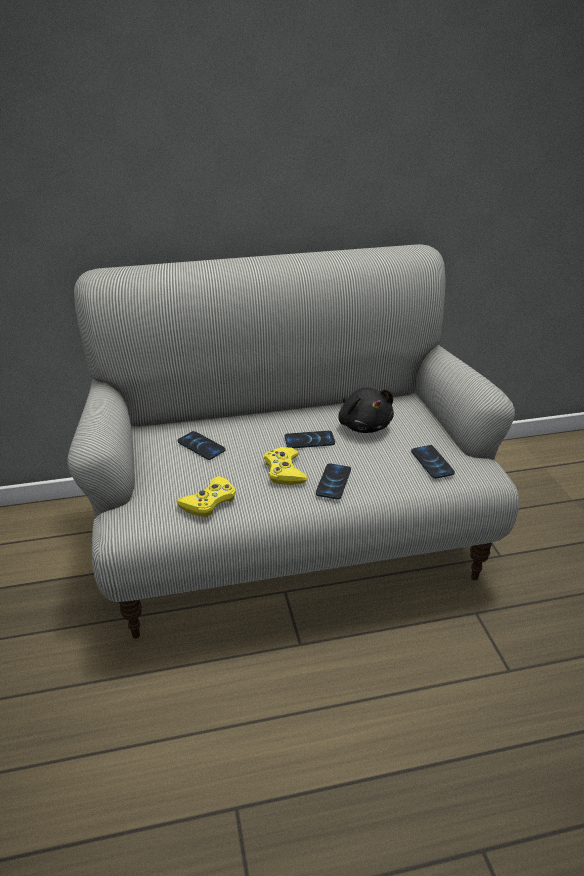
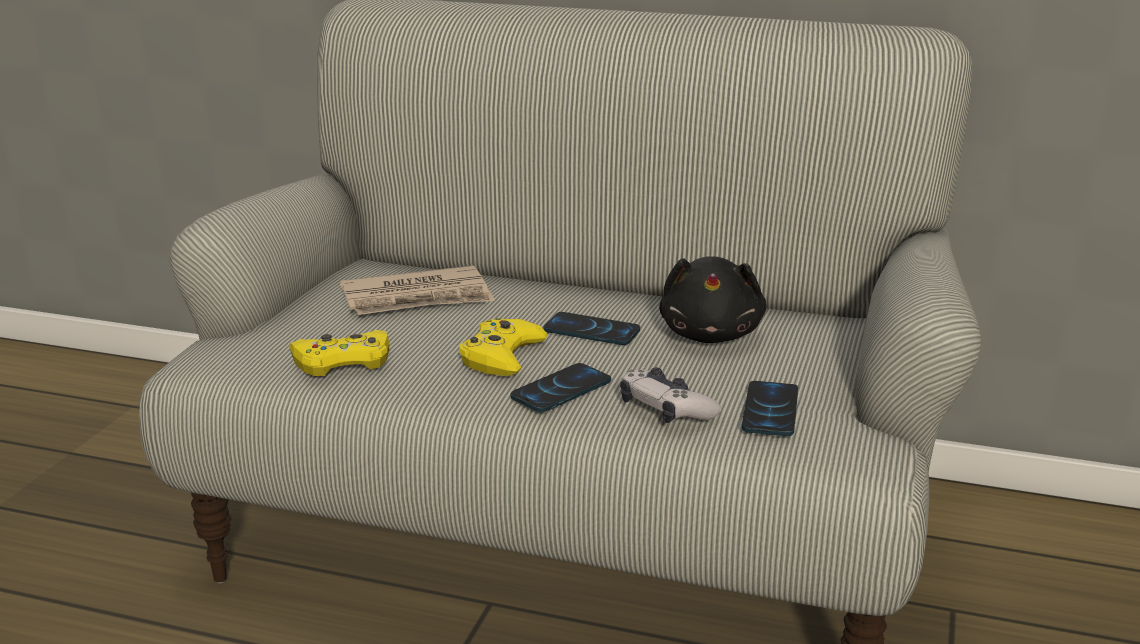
camera: 30 degrees right, 10 degrees down
phone [177,431,226,460] -> newspaper [340,266,495,315]
none -> game controller [620,368,722,423]

